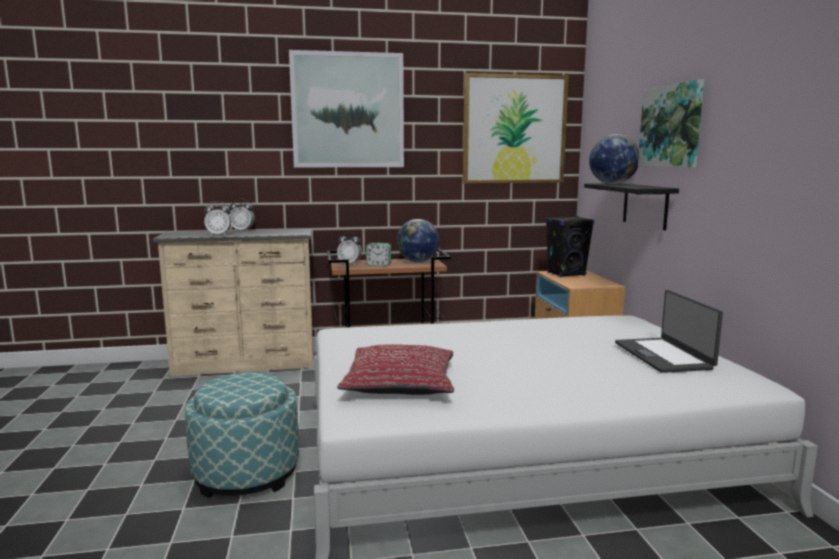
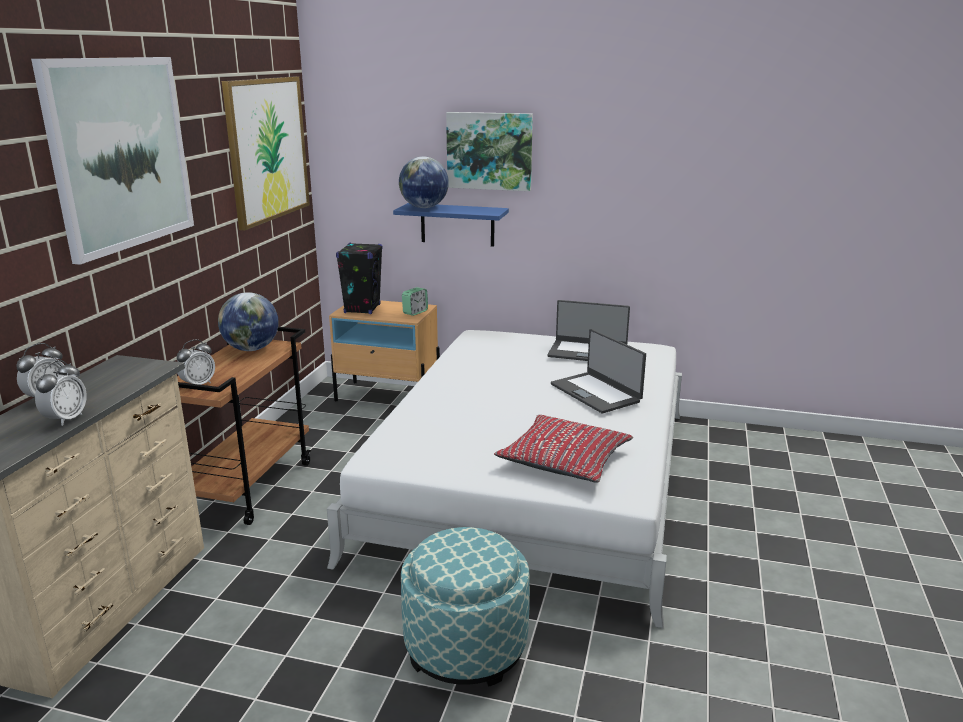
camera: 65 degrees left, 10 degrees up
alarm clock [366,243,391,266] -> alarm clock moved to [402,287,428,316]
black shelf [584,183,679,231] -> blue shelf [393,203,509,247]
none -> laptop [551,329,646,413]

